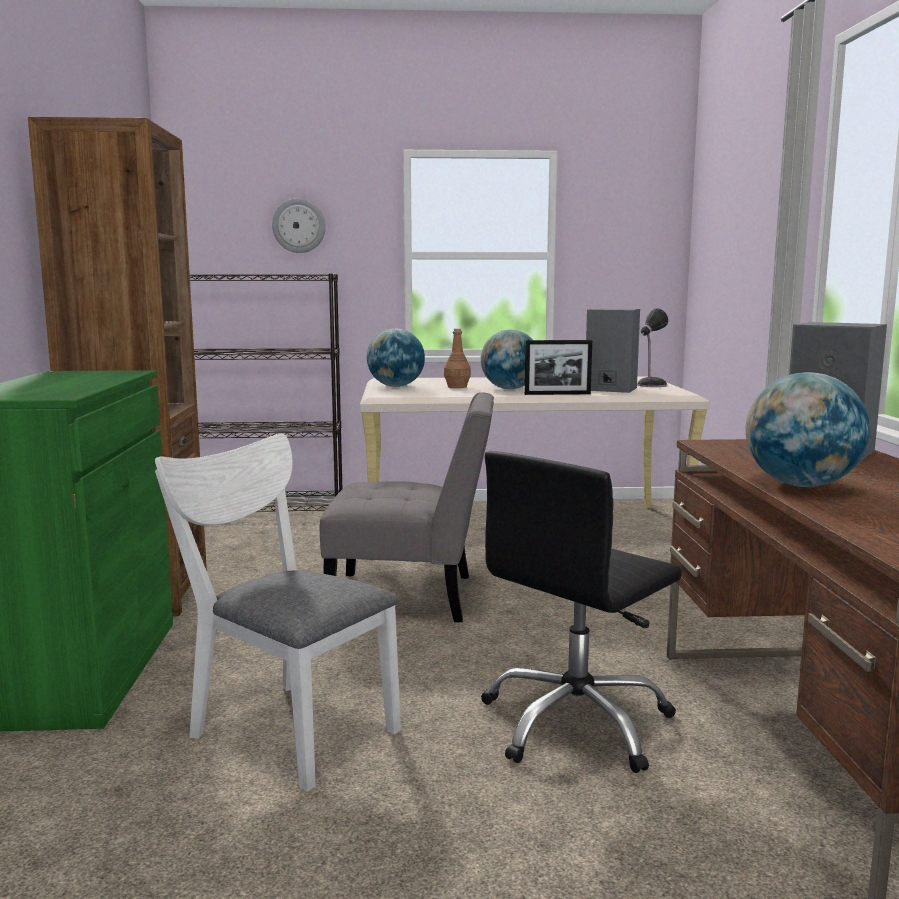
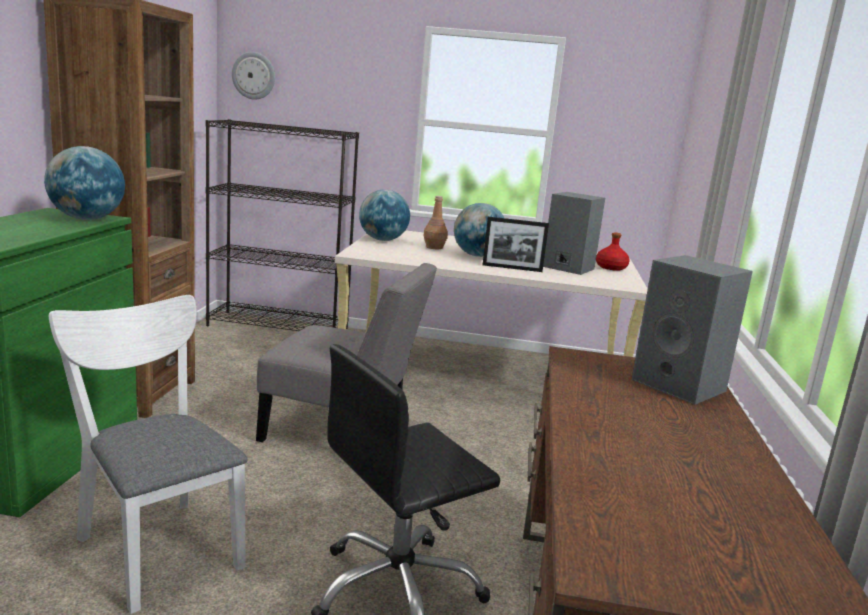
camera: 10 degrees right, 5 degrees up
wall clock [272,198,326,253] -> wall clock moved to [232,52,275,100]
table lamp [637,308,668,387] -> red bottle [596,232,630,271]
globe [746,372,870,487] -> globe moved to [44,146,125,220]

